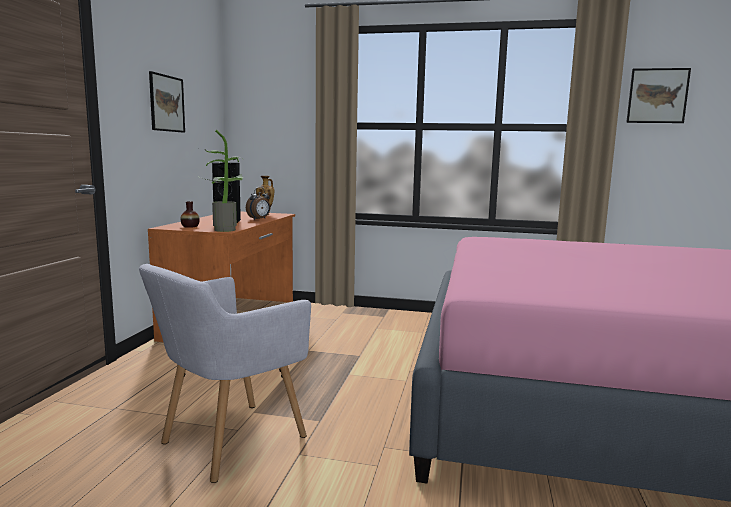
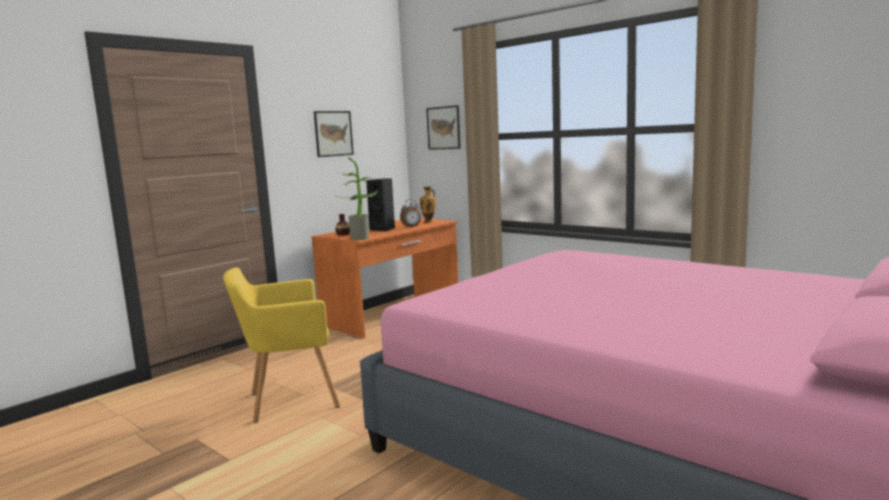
camera: 30 degrees right, 0 degrees up
grey armchair [139,264,311,483] -> yellow armchair [223,267,341,423]
picture [626,68,691,123] -> picture moved to [426,105,461,150]

